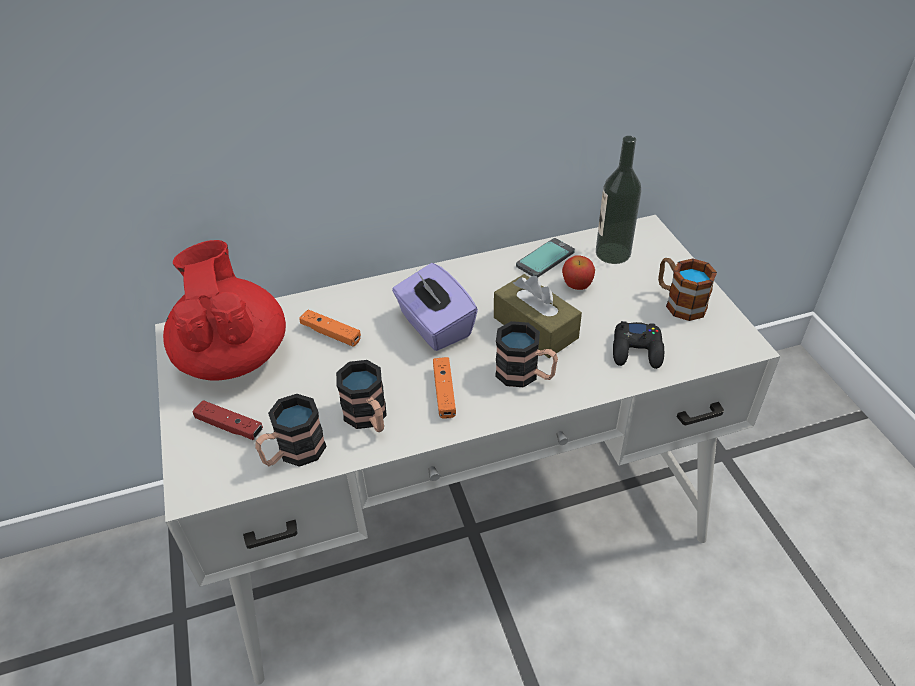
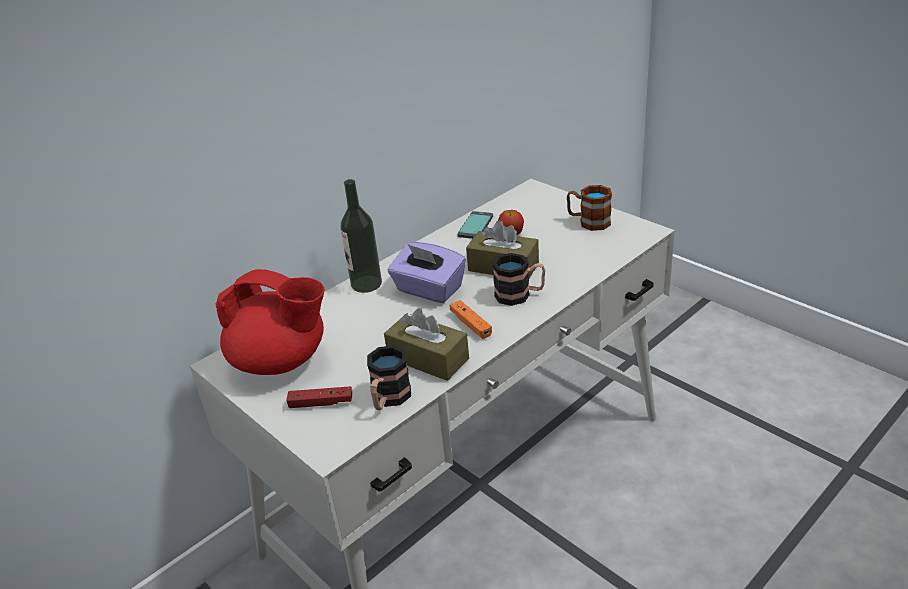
camera: 25 degrees left, 10 degrees down
red teapot [163,240,286,381] -> red teapot turned 150 degrees clockwise [216,269,325,375]
orange game controller [299,309,361,347] -> none
mug [336,360,387,432] -> brown tissue box [384,309,469,381]
bottle [596,136,641,264] -> bottle moved to [340,179,382,293]
black game controller [613,321,664,369] -> none

